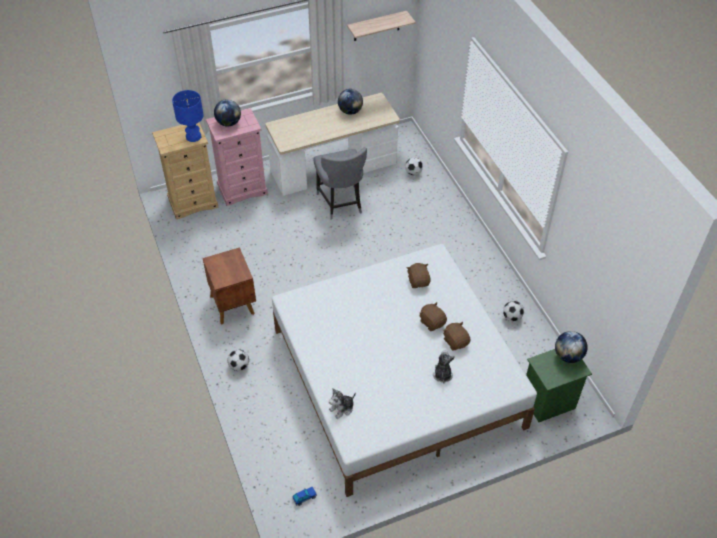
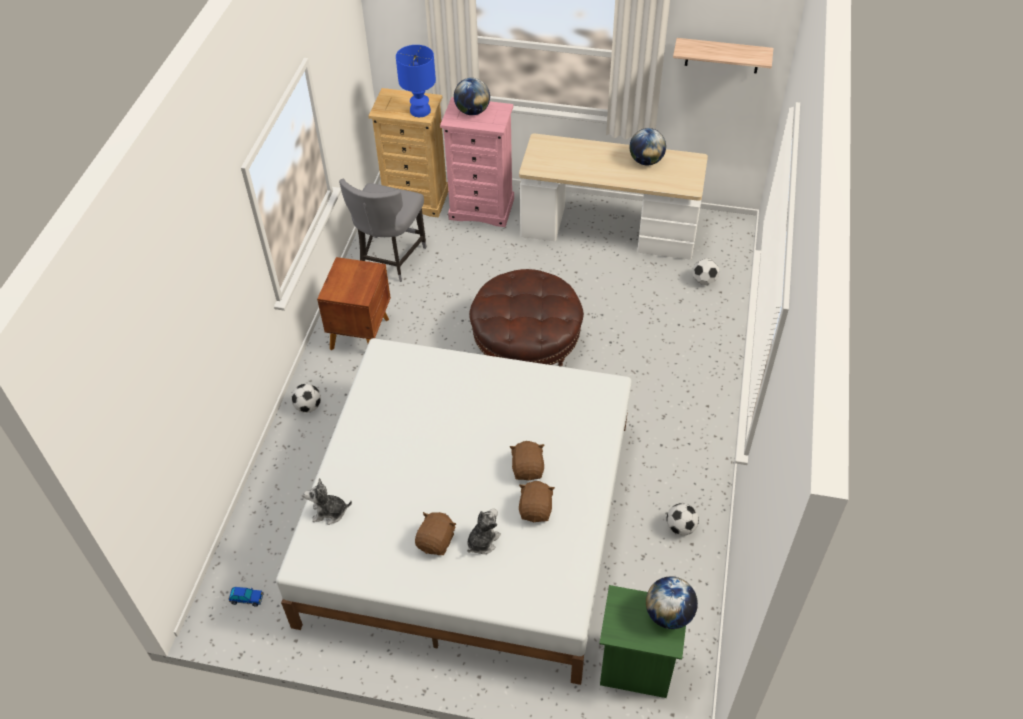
camera: 35 degrees right, 0 degrees up
grey chair [313,147,367,220] -> grey chair moved to [339,179,427,282]
brown plush toy [407,263,431,288] -> brown plush toy moved to [415,512,456,555]
none -> brown ottoman [469,269,584,367]

